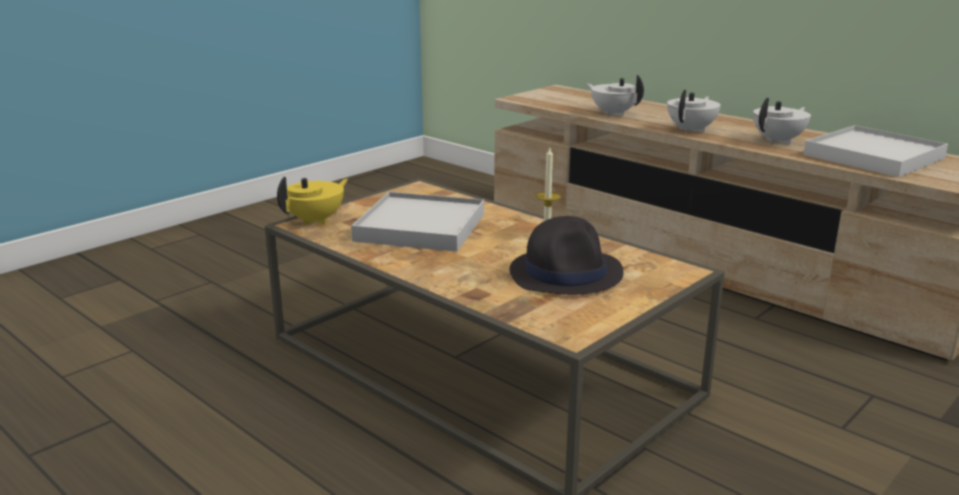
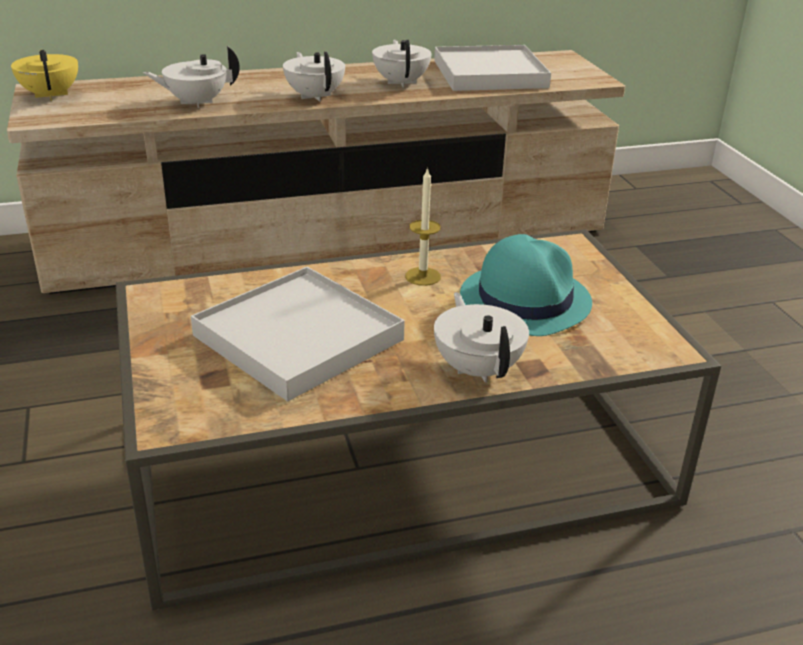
camera: 60 degrees left, 10 degrees up
yellow teapot [277,177,348,225] -> yellow teapot moved to [11,50,78,101]
black hat [509,216,624,295] -> turquoise hat [460,234,592,336]
none -> white teapot [434,292,529,383]

